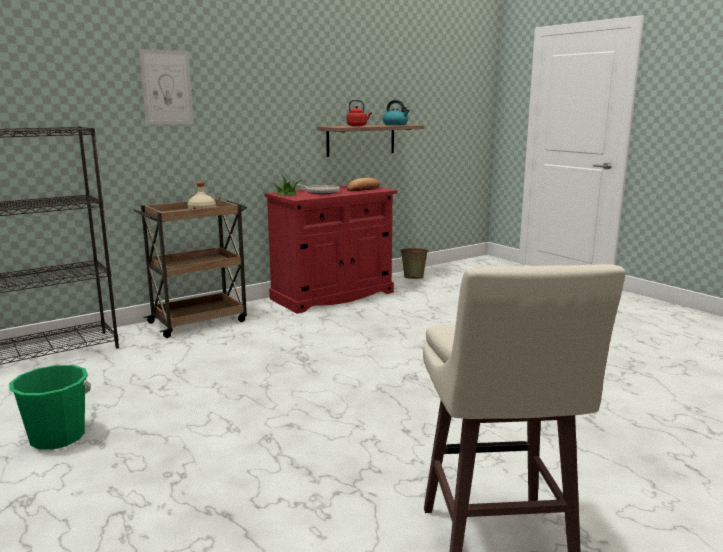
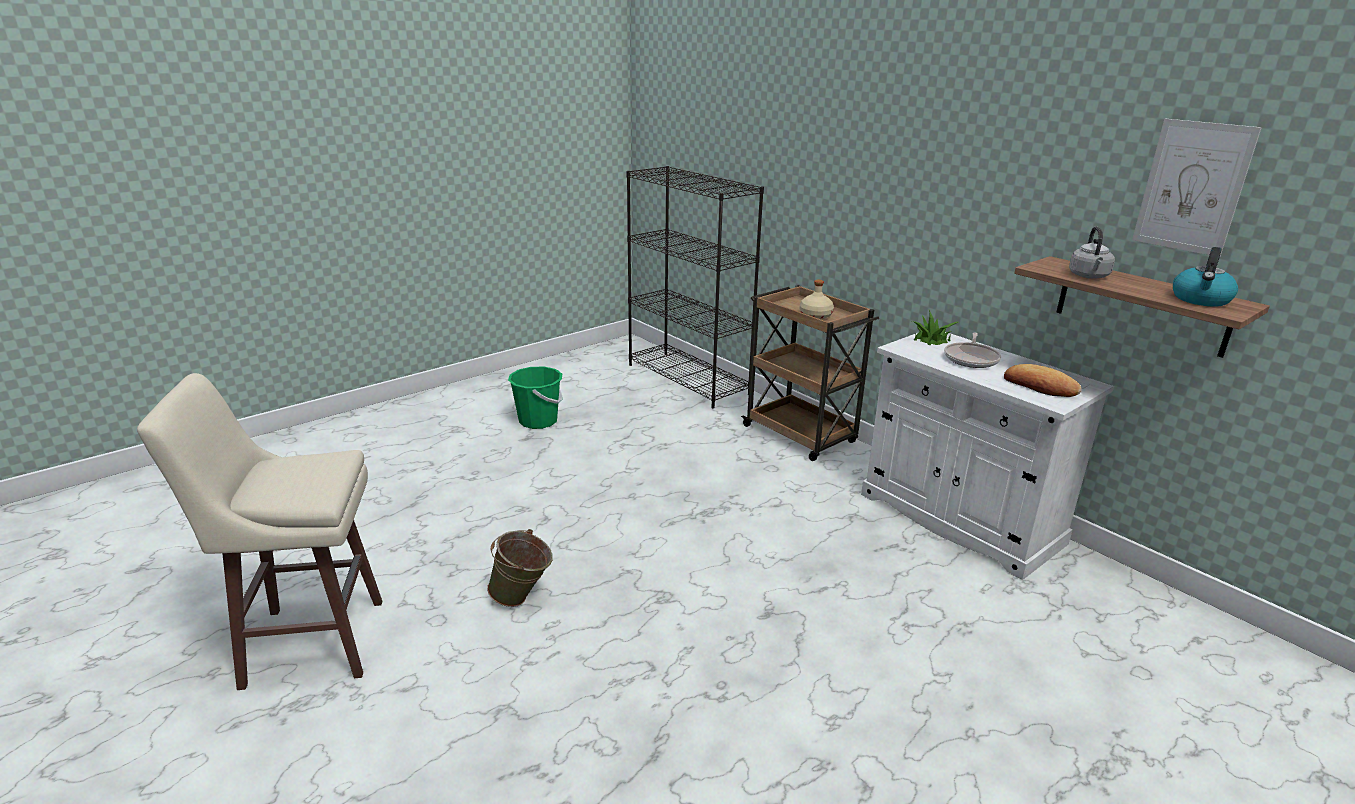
camera: 85 degrees right, 10 degrees up
picture [139,49,194,125] -> picture moved to [1132,119,1262,257]
red cabinet [265,186,397,314] -> white cabinet [861,332,1114,580]
red kettle [346,100,372,126] -> grey kettle [1069,226,1115,279]
green bucket [399,248,429,279] -> green bucket moved to [487,529,553,607]

